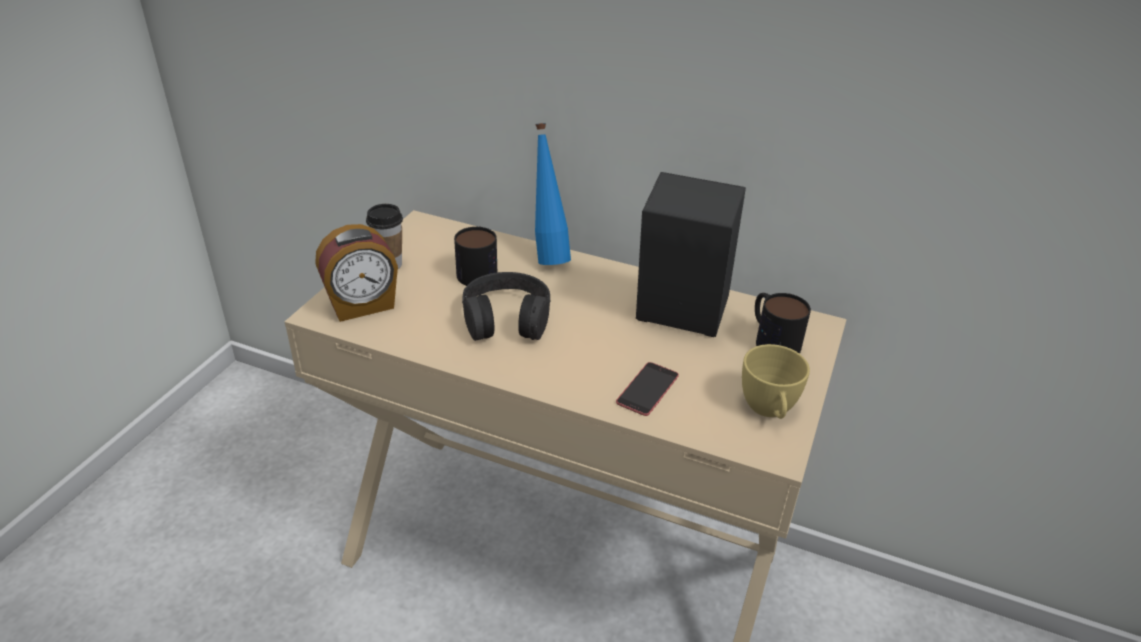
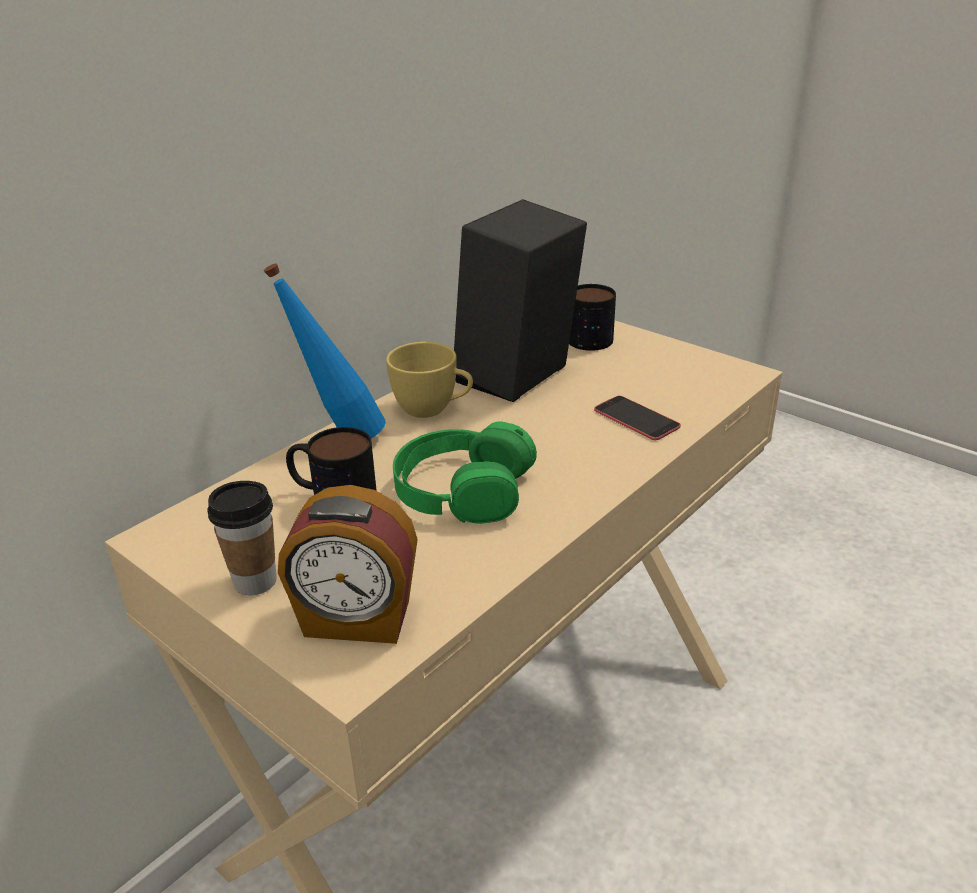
camera: 70 degrees left, 5 degrees down
alarm clock [315,224,398,322] -> alarm clock turned 105 degrees clockwise [278,485,418,644]
black headphones [462,272,551,341] -> green headphones [393,421,537,524]
yellow cup [742,344,810,419] -> yellow cup moved to [386,342,473,418]

